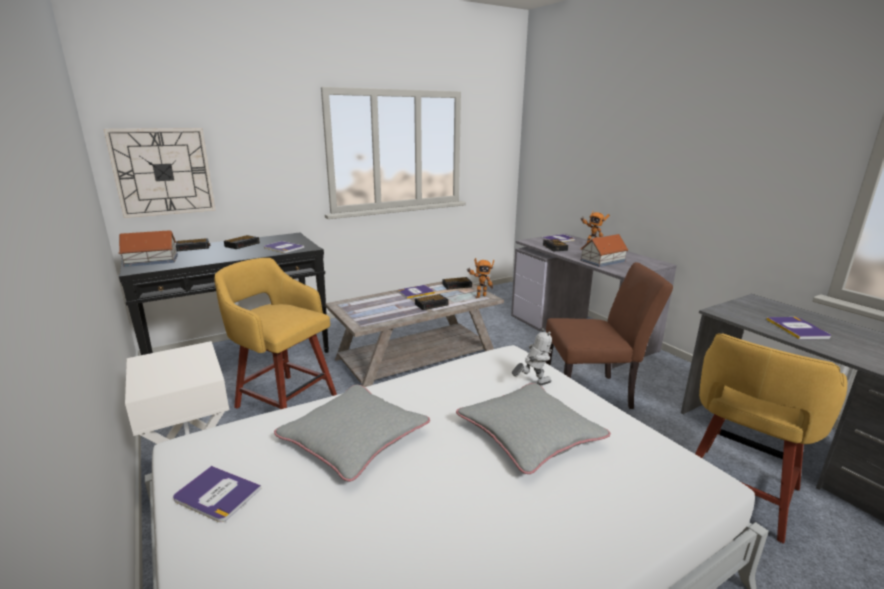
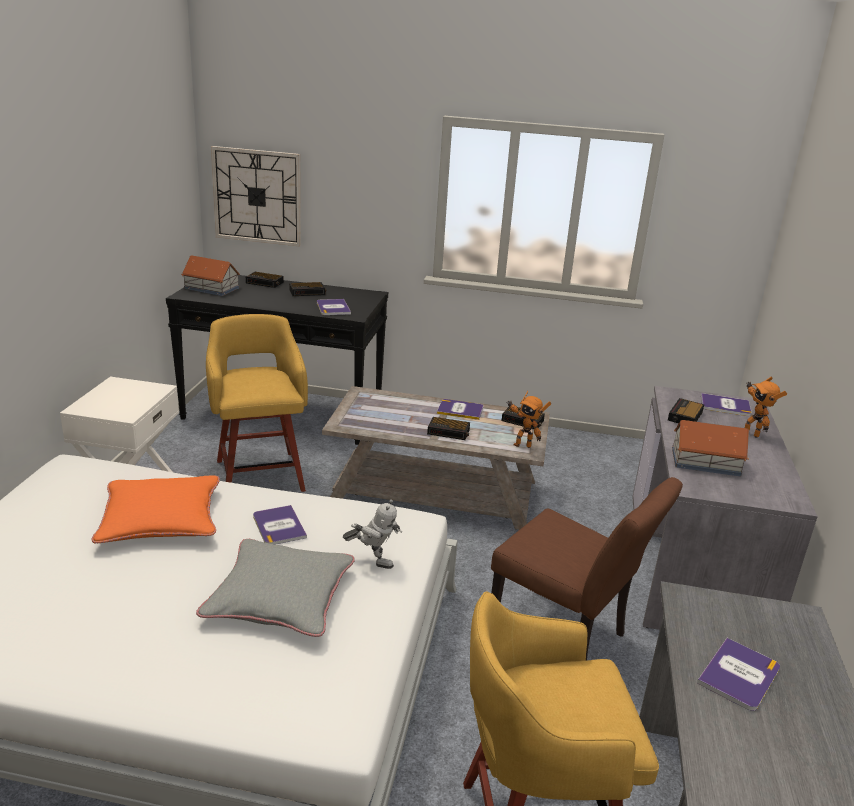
camera: 40 degrees right, 5 degrees up
book [173,466,261,522] -> book moved to [253,505,307,545]
grey pillow [274,385,430,482] -> orange pillow [91,475,219,543]

